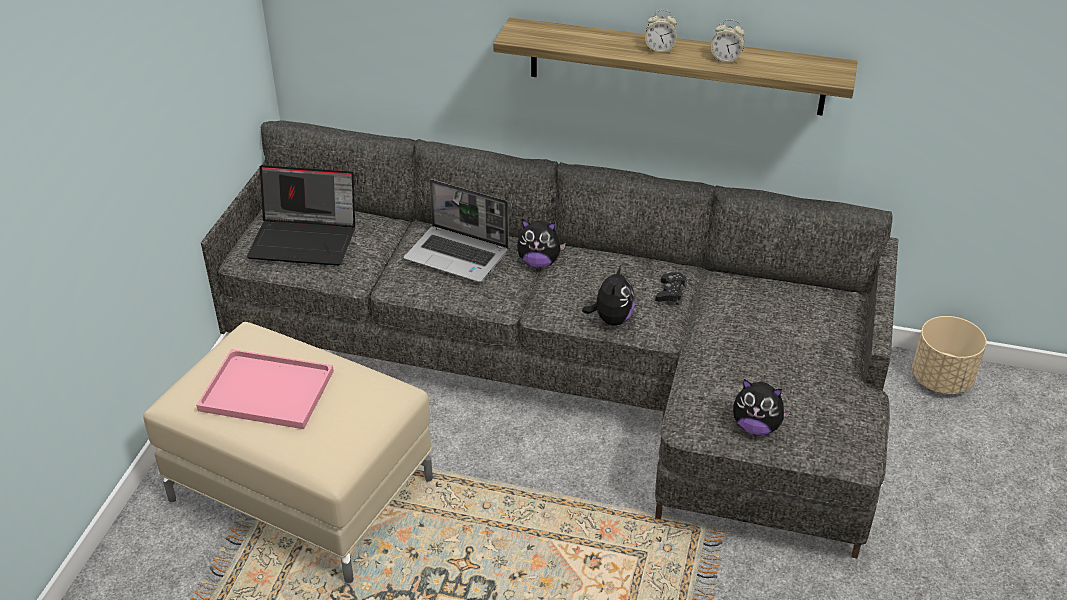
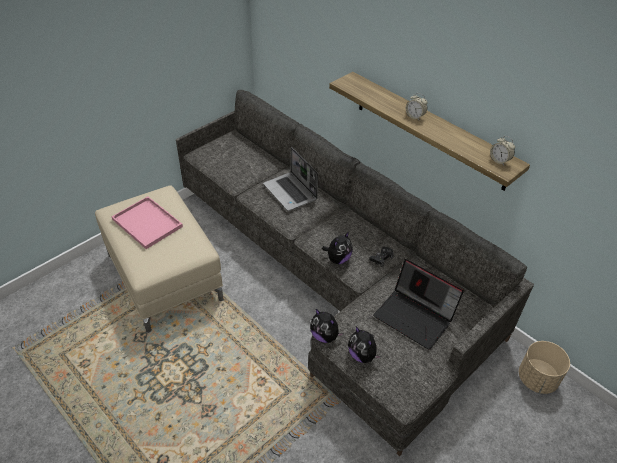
camera: 30 degrees right, 5 degrees up
laptop [247,165,355,266] -> laptop moved to [373,259,464,350]
plush toy [517,219,566,267] -> plush toy moved to [310,309,344,343]
alarm clock [711,19,745,63] -> alarm clock moved to [490,136,515,166]

